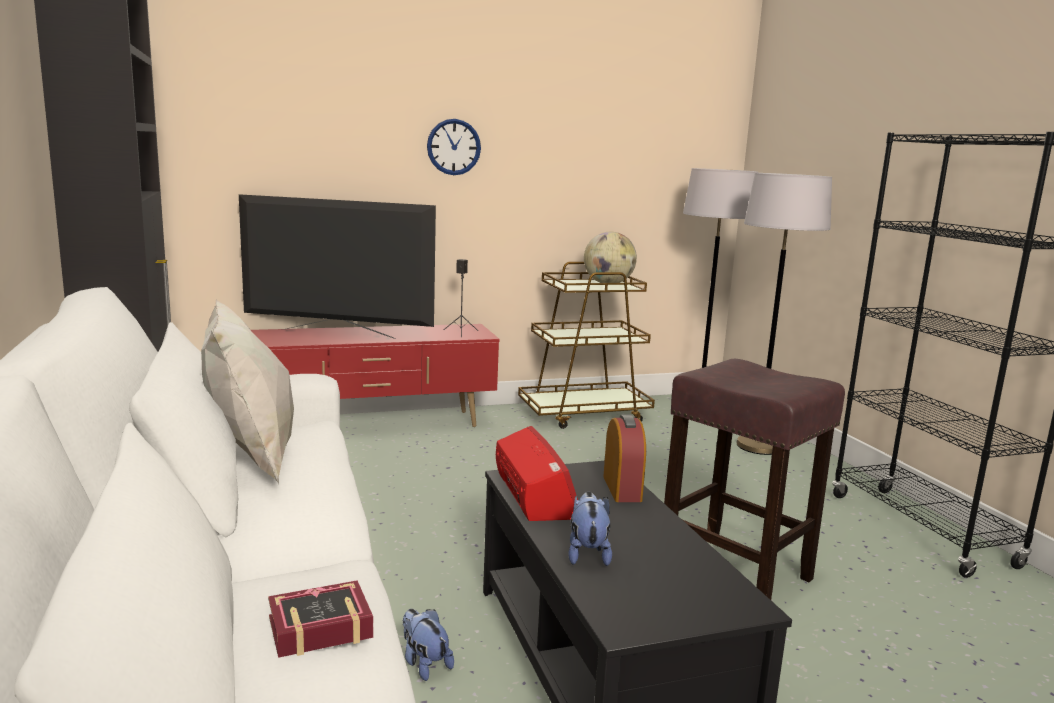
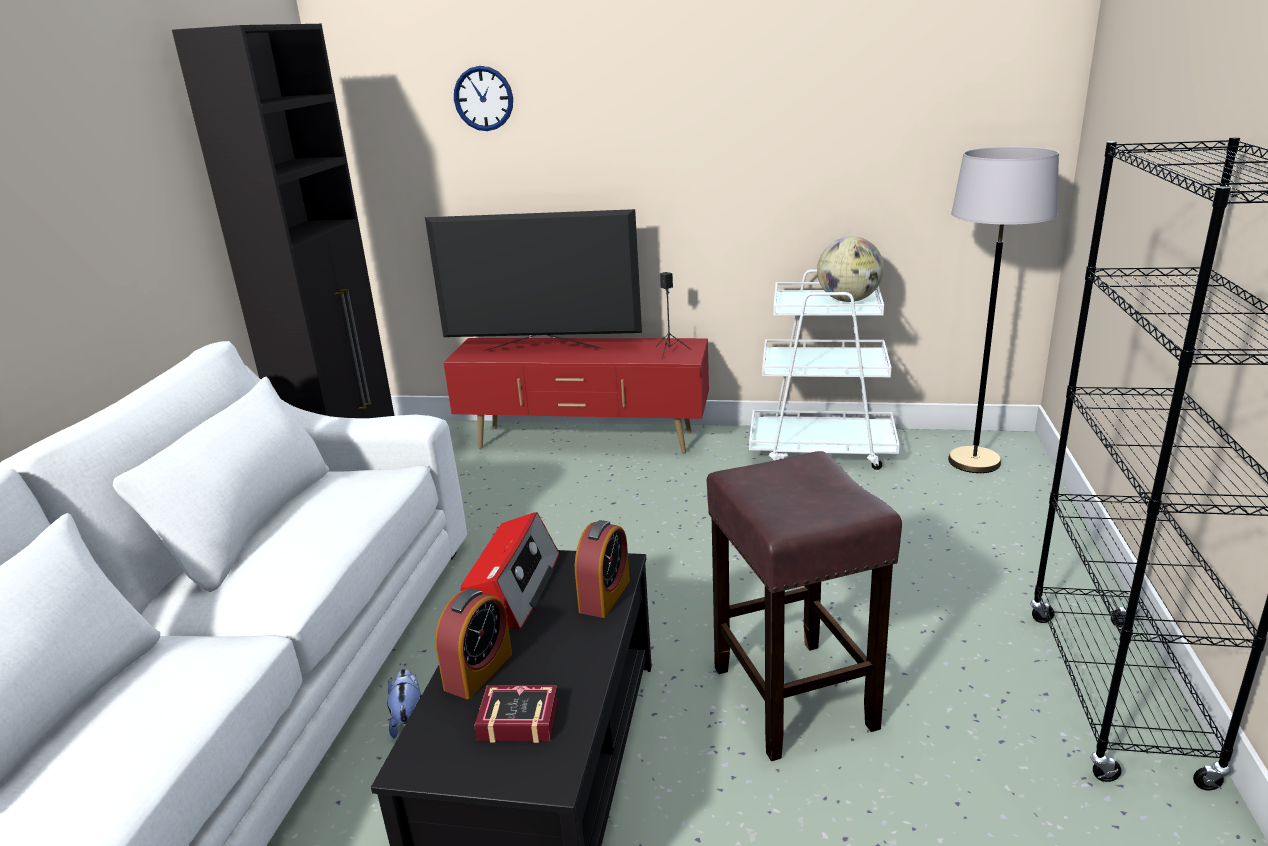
camera: 30 degrees right, 10 degrees up
white pillow [201,299,294,484] -> none
television [239,194,436,339] -> television turned 150 degrees clockwise [425,209,642,351]
book [268,580,373,658] -> book moved to [474,685,559,743]
wall clock [427,119,481,175] -> wall clock moved to [454,66,513,131]
brown cart [518,262,655,429] -> white cart [749,269,900,470]
plush toy [568,492,612,566] -> alarm clock [435,588,512,699]
grey floor lamp [736,173,832,455] -> none

